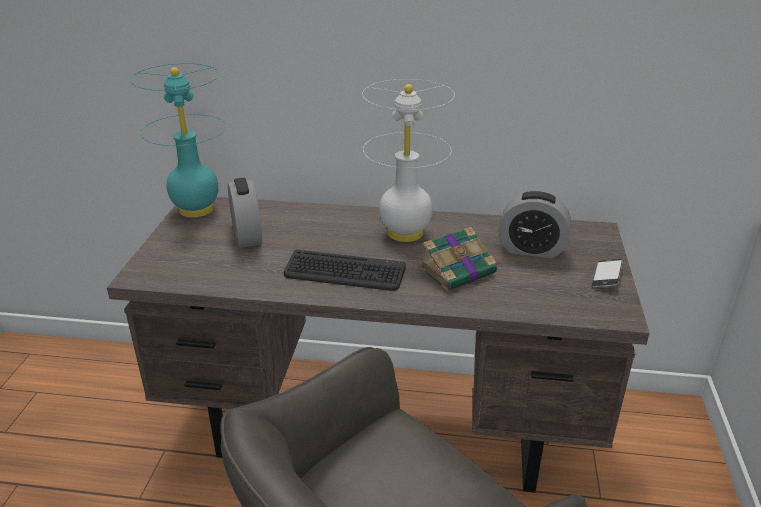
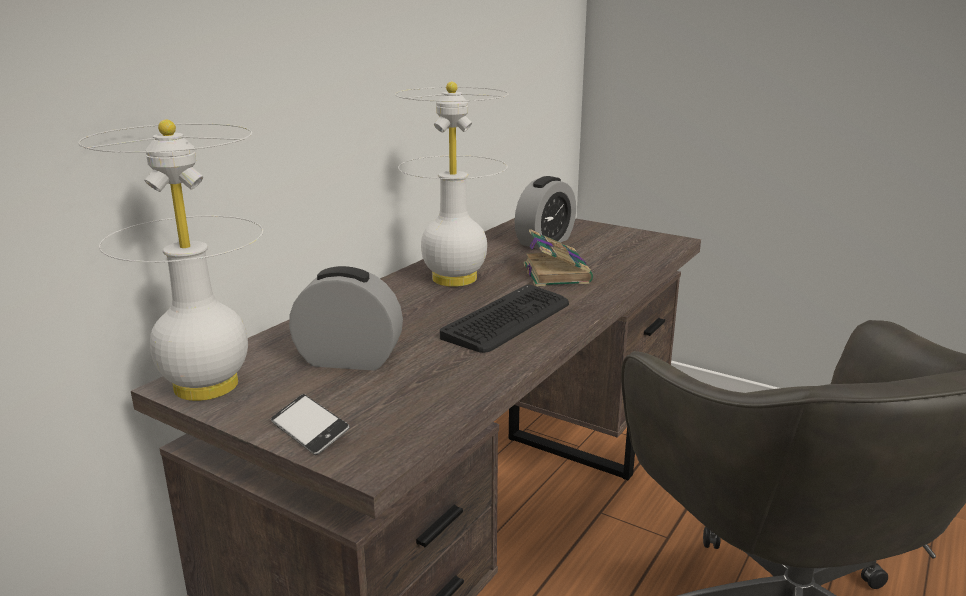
camera: 65 degrees left, 10 degrees down
turquoise table lamp [130,63,226,218] -> white table lamp [78,120,263,401]
phone [591,259,623,288] -> phone moved to [271,394,350,455]

